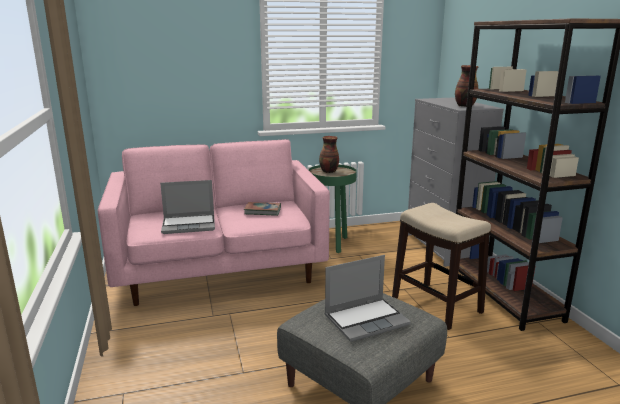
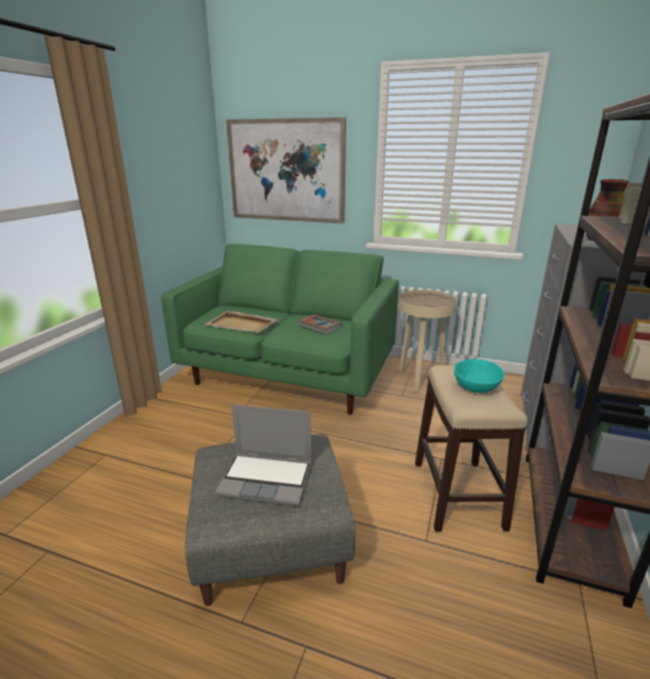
camera: 35 degrees right, 5 degrees up
pink sofa [98,139,330,306] -> green sofa [161,244,399,415]
laptop [160,180,215,234] -> beige tray [205,311,277,333]
green side table [309,165,357,253] -> beige side table [399,290,456,393]
vase [319,136,339,173] -> none
none -> picture [226,117,346,224]
none -> turquoise bowl [454,359,504,393]

